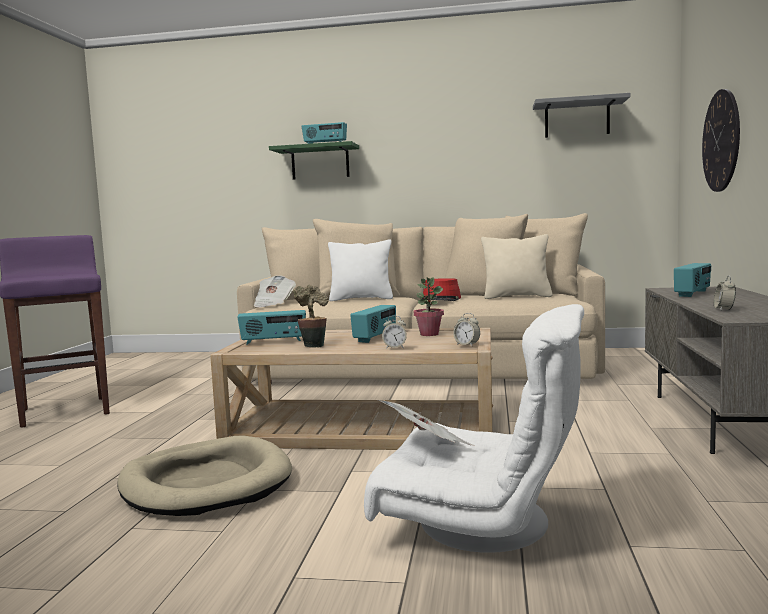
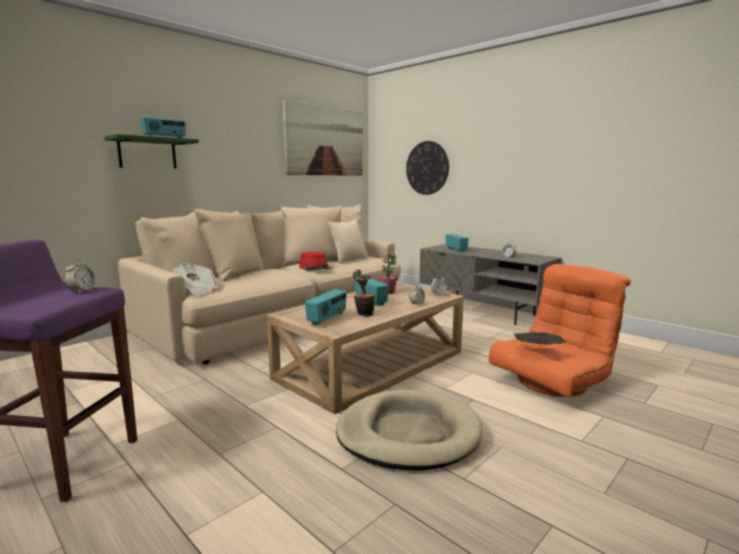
camera: 55 degrees left, 5 degrees up
white pillow [328,239,393,301] -> none
white armchair [364,304,584,553] -> orange armchair [489,264,631,397]
grey shelf [533,93,631,138] -> picture [283,100,363,176]
none -> alarm clock [64,259,95,293]

